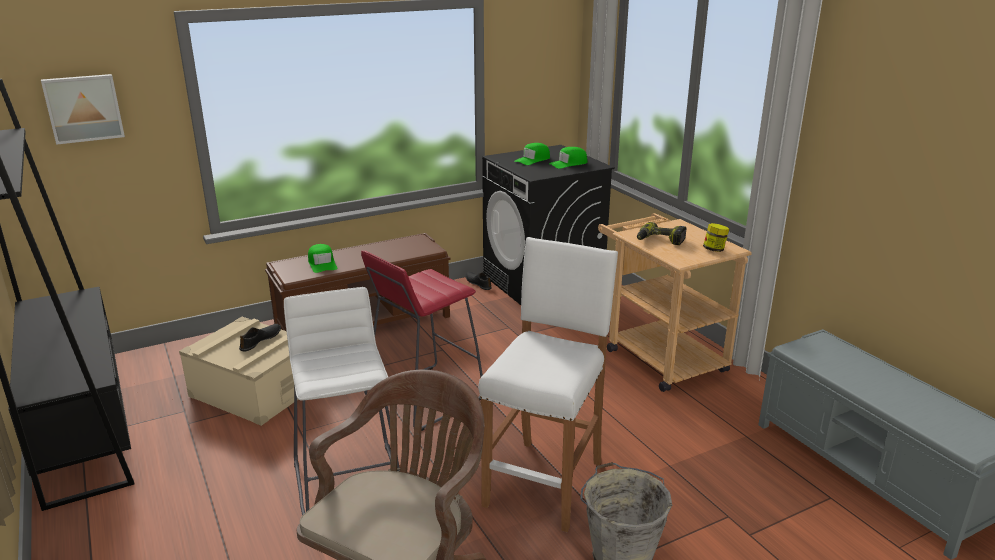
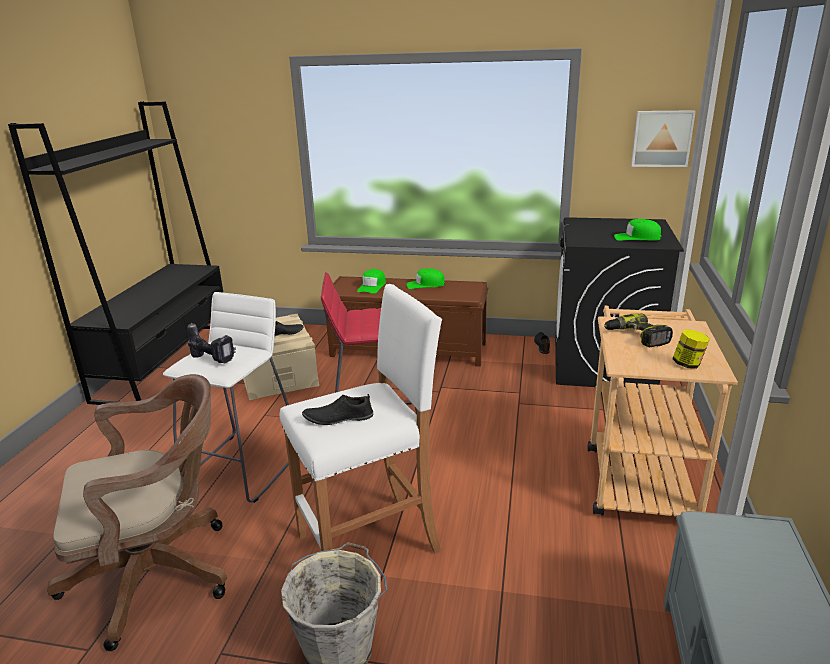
camera: 40 degrees right, 0 degrees up
picture [41,74,125,145] -> picture moved to [631,110,696,167]
green cap [514,143,550,165] -> green cap moved to [407,268,445,289]
none -> power drill [187,323,236,363]
none -> black shoe [302,394,373,425]

